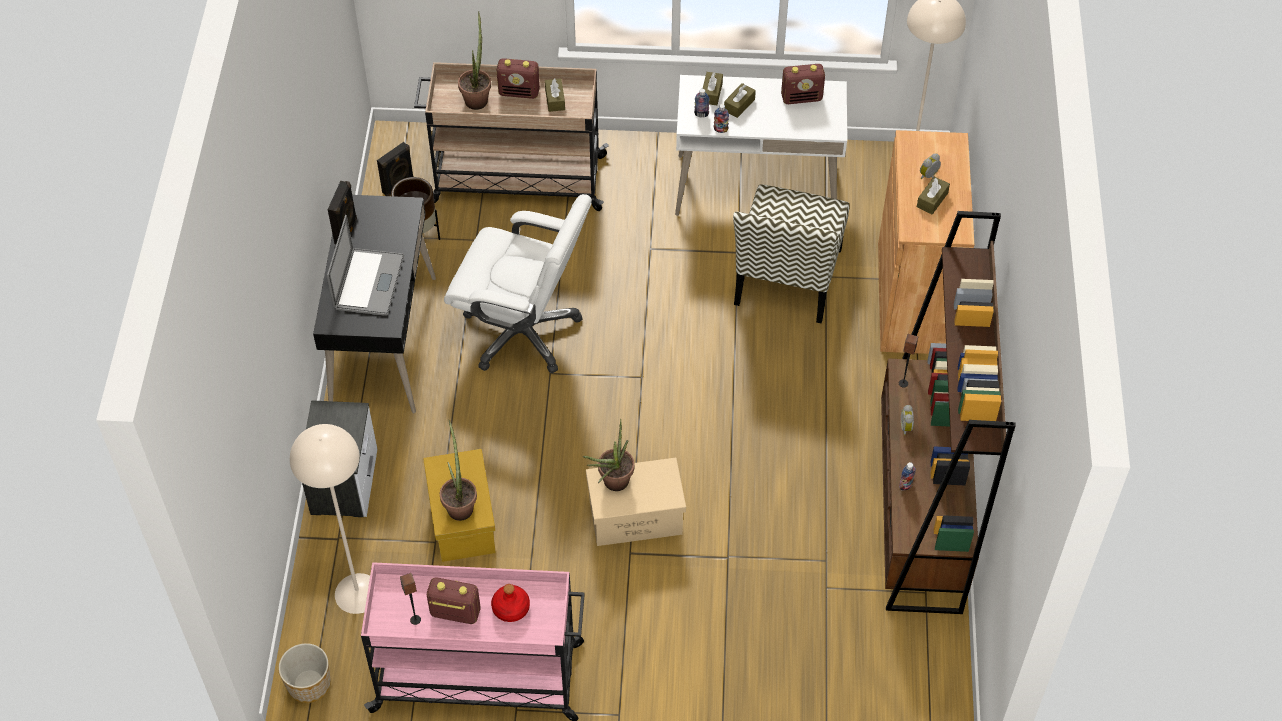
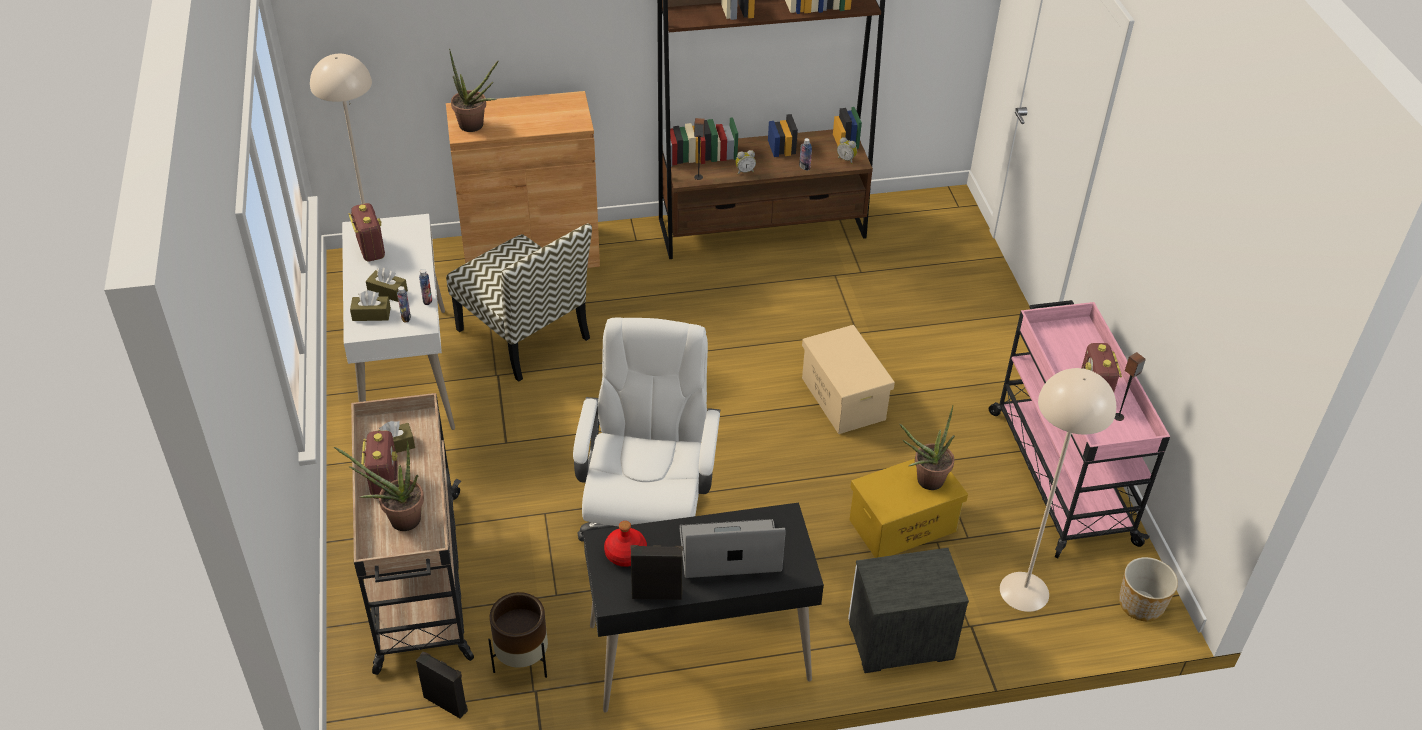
camera: 105 degrees left, 10 degrees down
red bottle [491,584,530,622] -> red bottle moved to [604,521,647,567]
potted plant [582,419,634,491] -> potted plant moved to [449,49,498,132]
chair [733,184,850,324] -> chair turned 45 degrees clockwise [446,223,592,382]
brown tissue box [917,176,950,214] -> none
alarm clock [920,154,941,179] -> alarm clock moved to [837,137,857,164]

